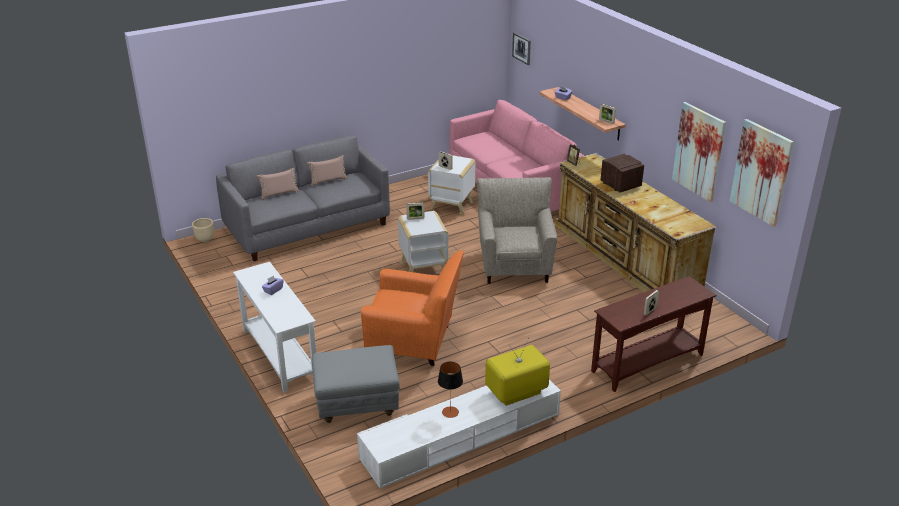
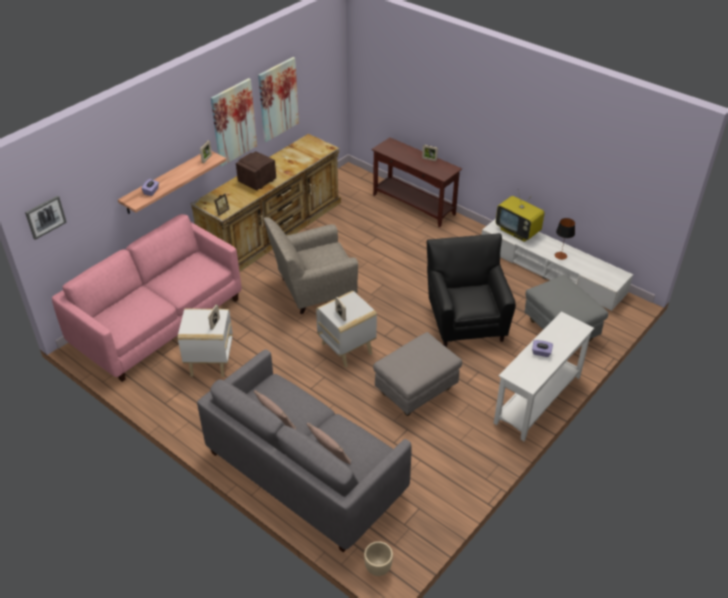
camera: 110 degrees left, 10 degrees up
orange armchair [361,250,464,366] -> black armchair [427,233,516,347]
picture [730,119,794,227] -> picture moved to [211,78,257,167]
none -> grey ottoman [373,332,462,416]

